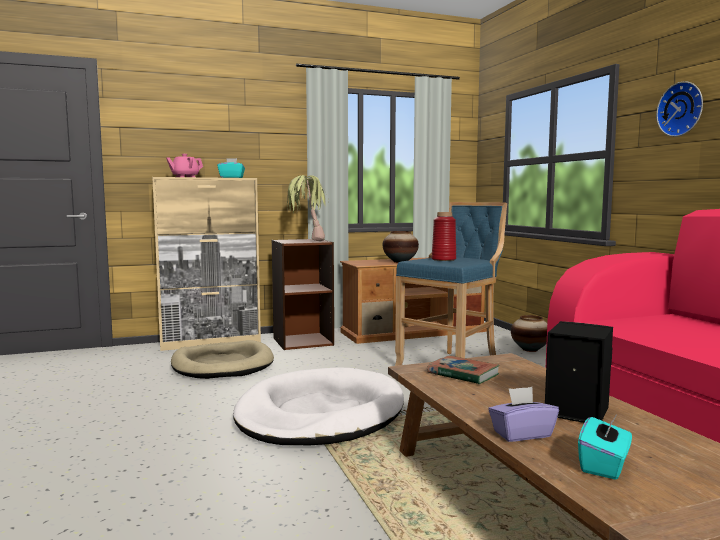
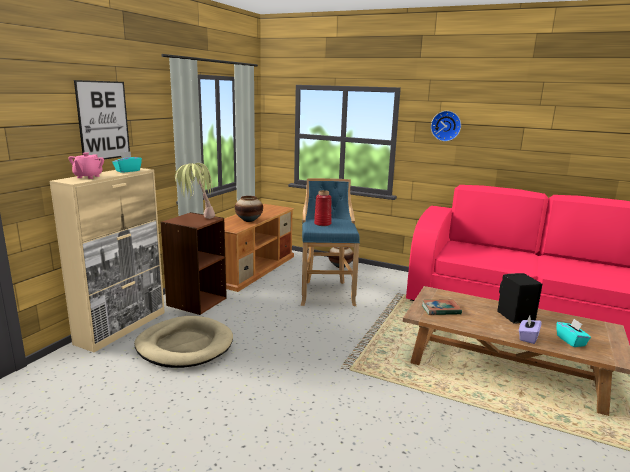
camera: 45 degrees left, 10 degrees up
white dog bed [233,367,404,445] -> none
none -> picture [74,80,130,160]

